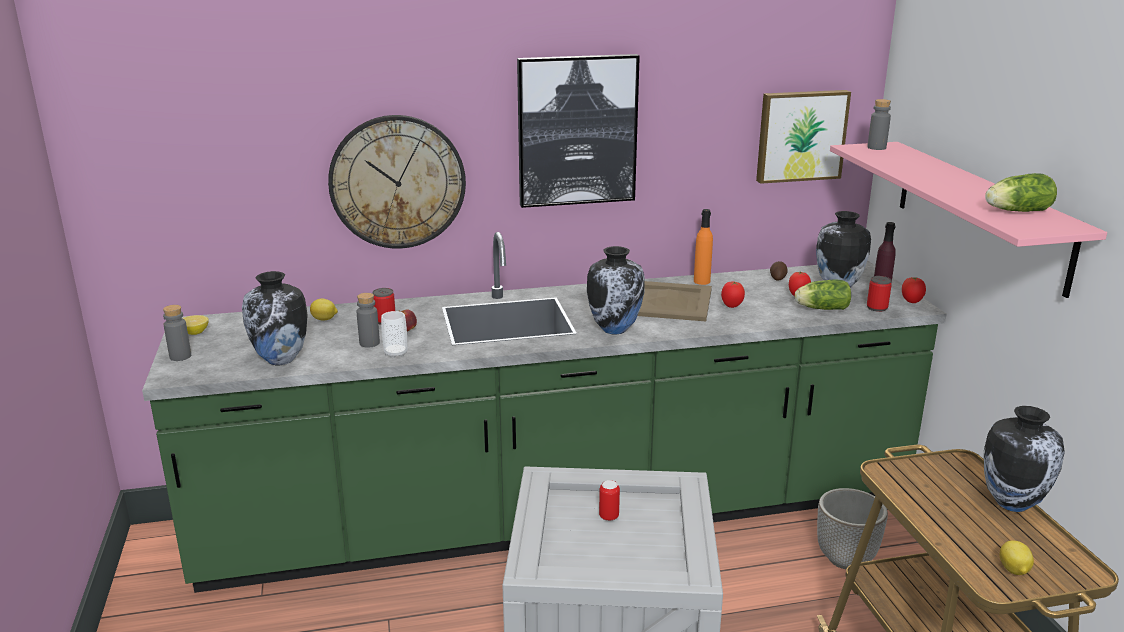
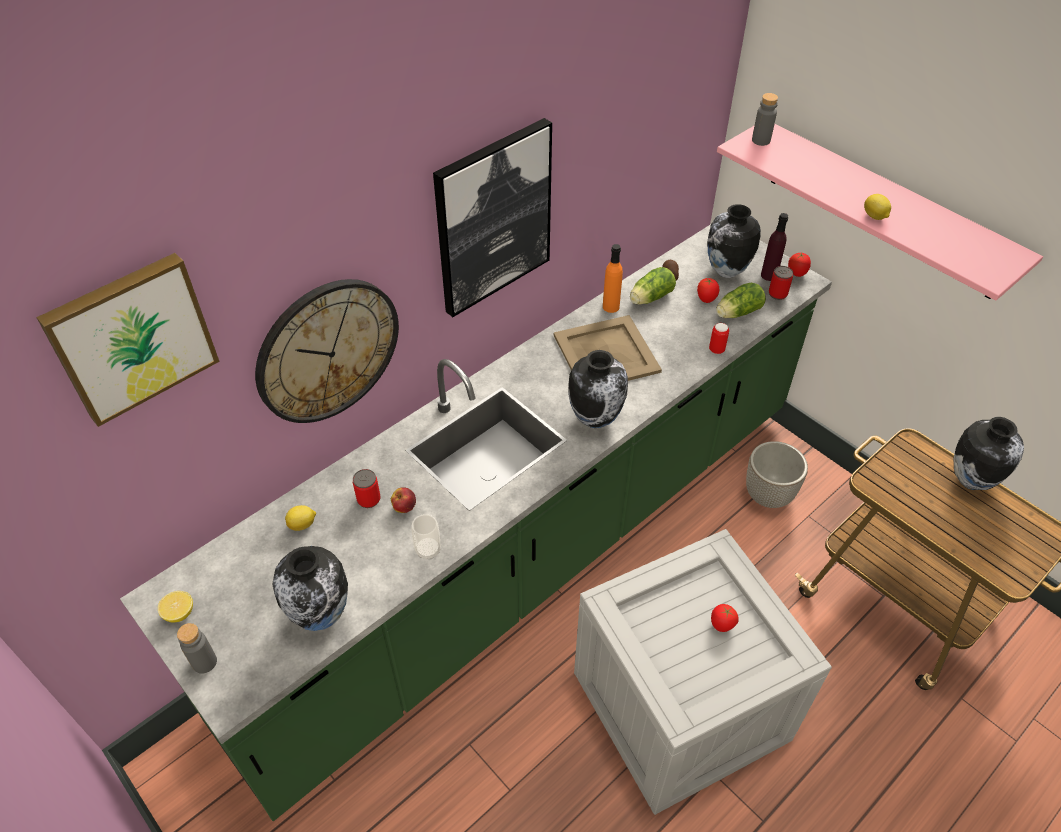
camera: 30 degrees left, 25 degrees up
grey bottle [357,293,380,348] -> none
can [599,480,620,521] -> can moved to [709,323,729,354]
tomato [721,282,745,308] -> tomato moved to [711,604,739,632]
picture [756,90,851,184] -> picture moved to [36,253,220,427]
lettuce [985,173,1057,212] -> lettuce moved to [630,267,676,305]
lemon [1000,541,1034,575] -> lemon moved to [864,194,891,220]

